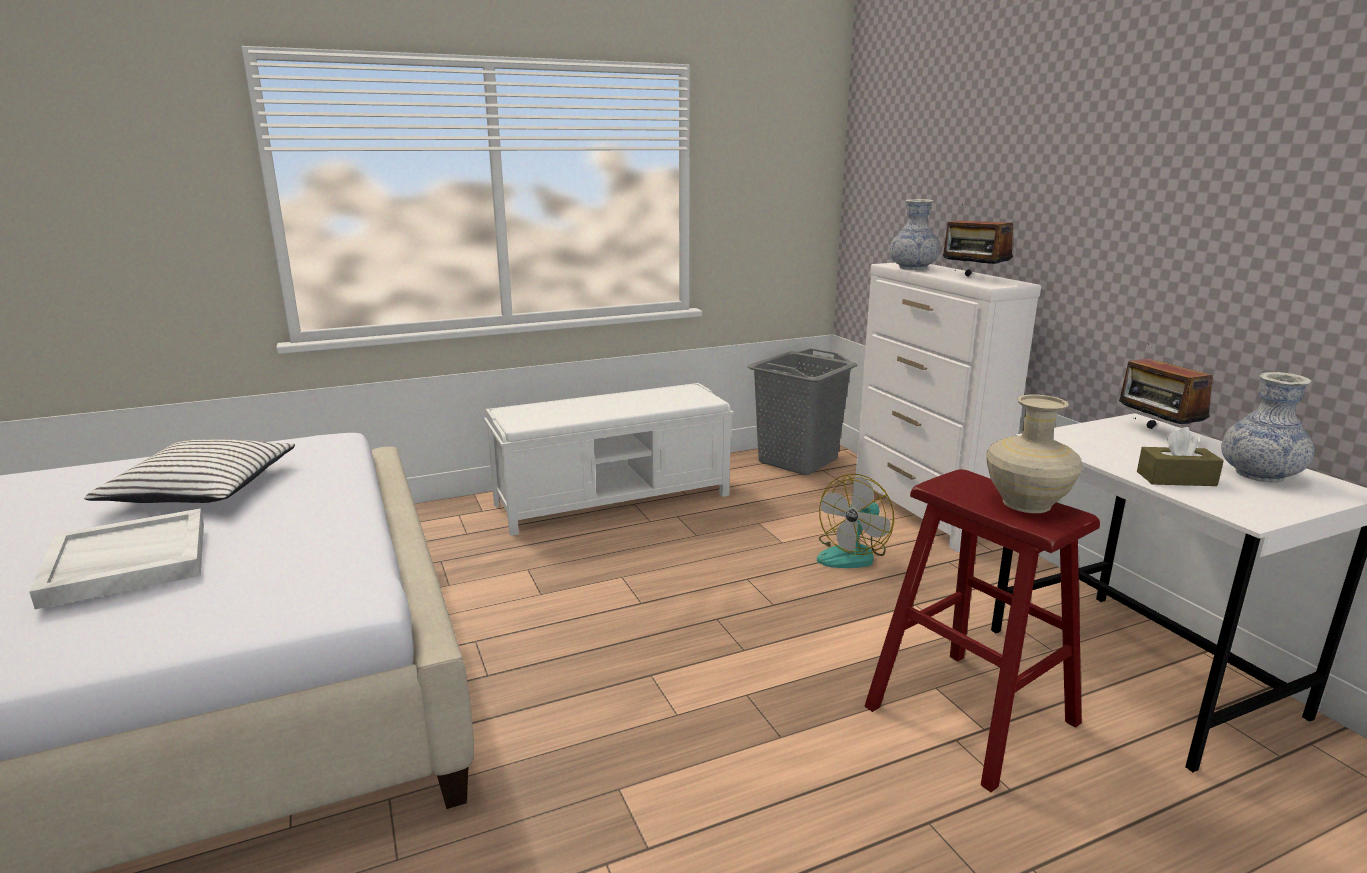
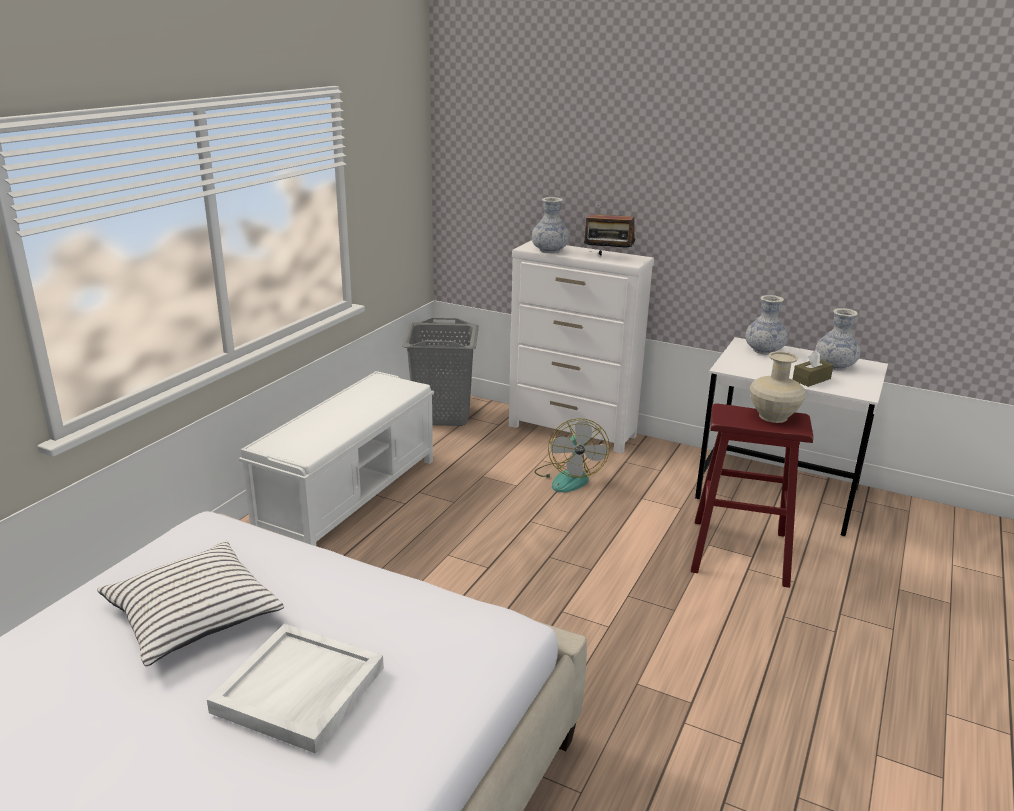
camera: 40 degrees left, 5 degrees up
radio [1119,343,1213,429] -> vase [745,295,788,355]

